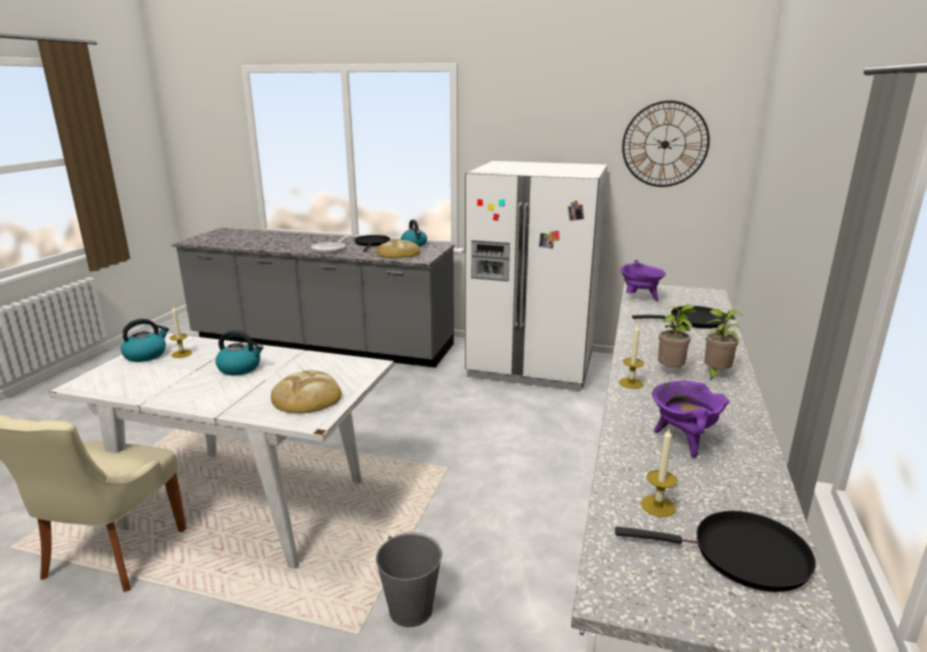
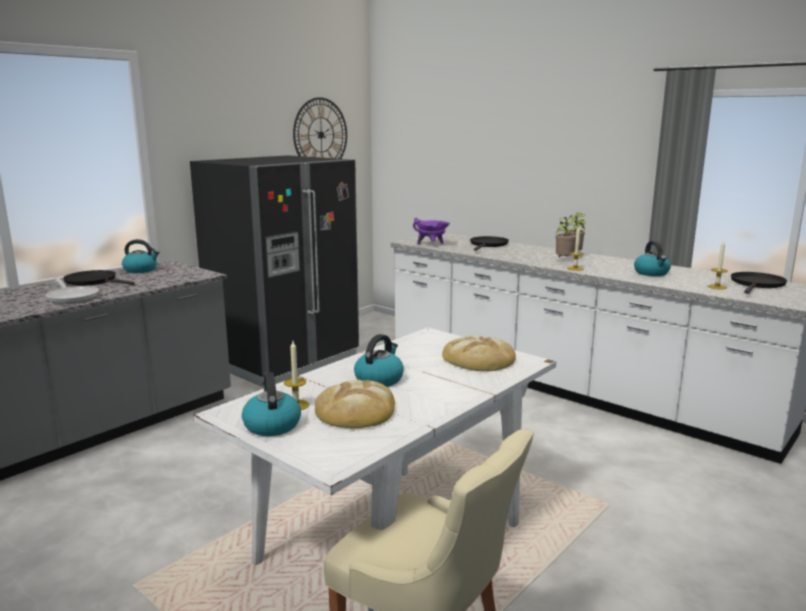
camera: 65 degrees left, 5 degrees down
bread [376,239,421,258] -> bread moved to [315,380,395,428]
grey bucket [376,532,442,627] -> none
white fridge [465,161,607,391] -> black fridge [190,155,359,387]
purple cooking pot [652,381,730,458] -> kettle [634,241,671,276]

